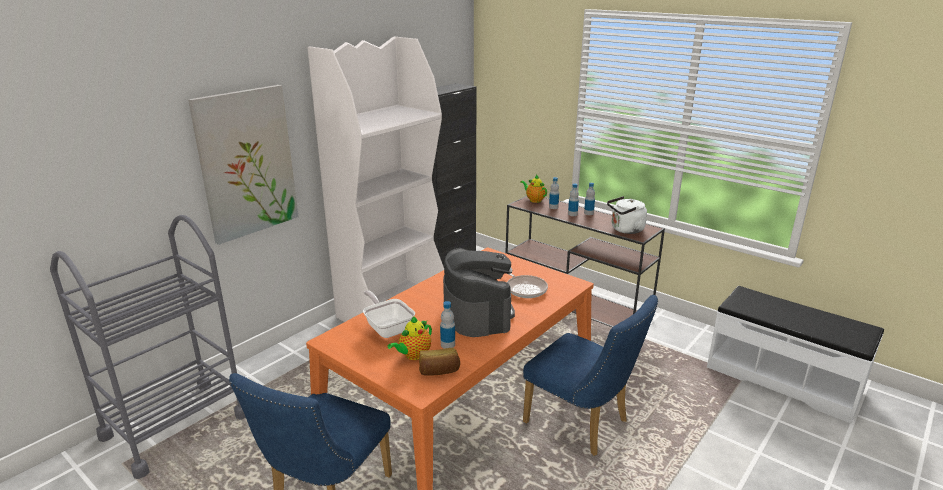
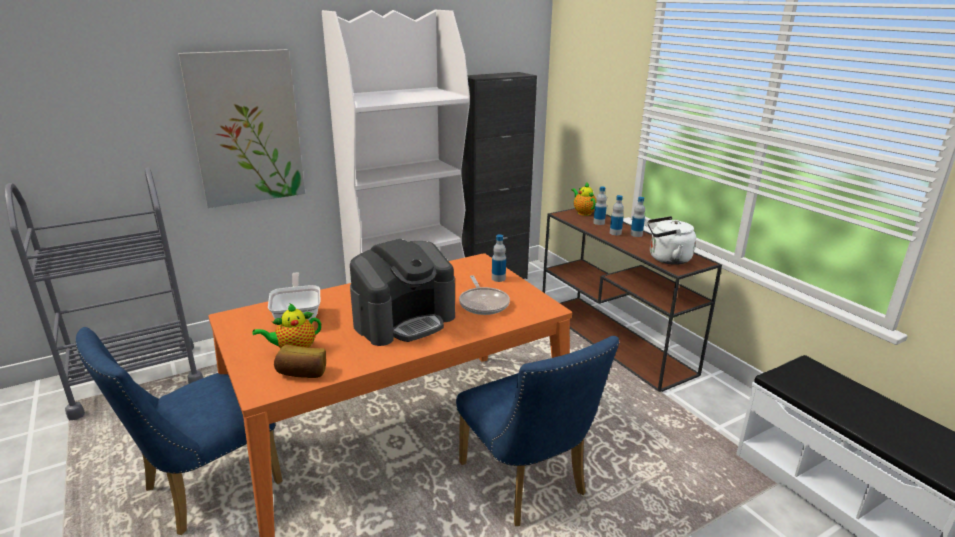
camera: 20 degrees right, 0 degrees up
bottle [440,301,455,349] -> bottle moved to [492,234,506,282]
coffee machine [443,248,515,337] -> coffee machine turned 45 degrees clockwise [350,239,455,346]

